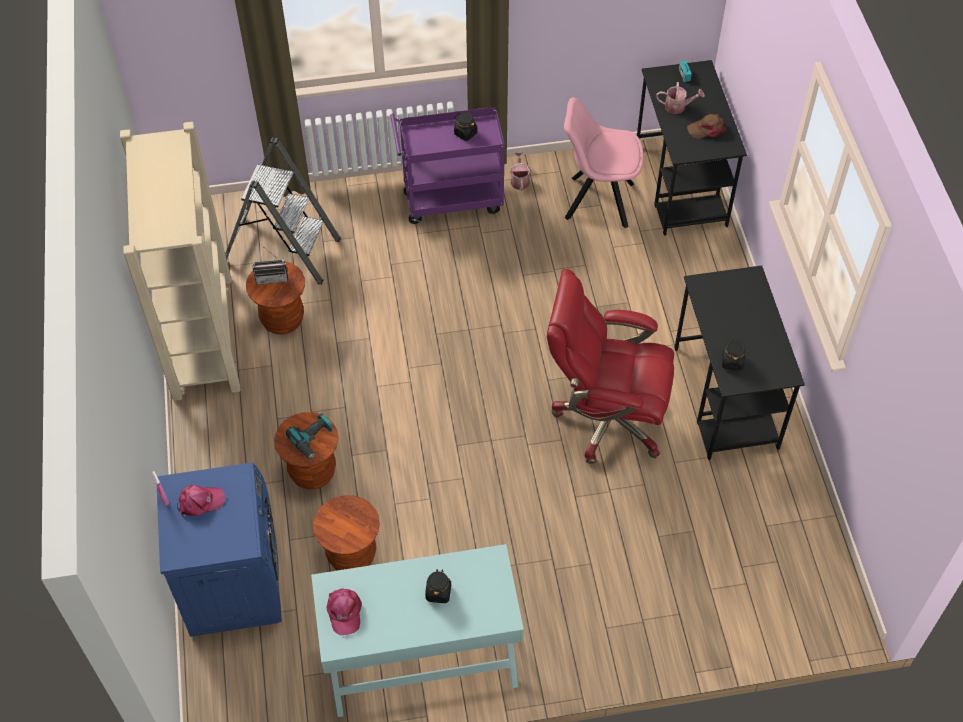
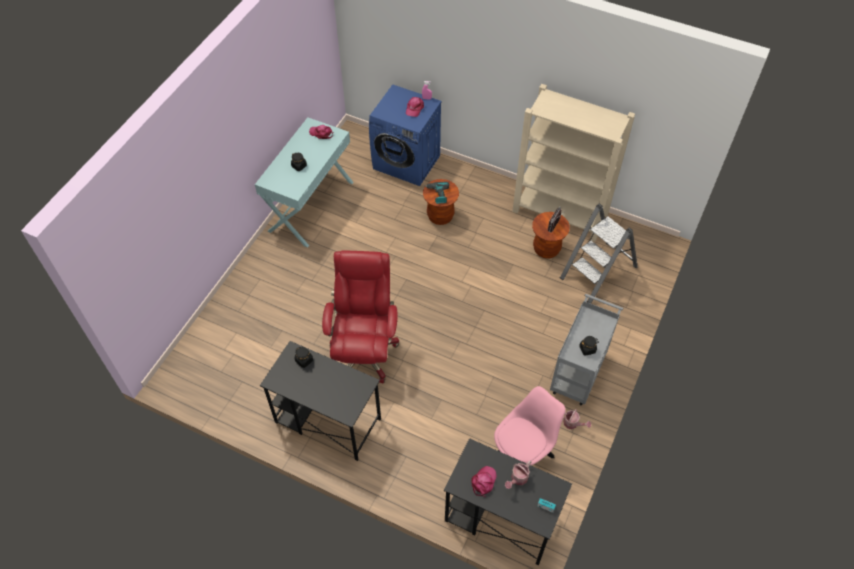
camera: 125 degrees right, 0 degrees up
brown stool [313,495,380,571] -> none
purple cart [390,107,505,224] -> grey cart [550,293,623,406]
red office chair [547,269,674,464] -> red office chair turned 45 degrees counterclockwise [322,251,399,384]
brown cap [687,114,726,139] -> pink cap [471,466,497,497]

